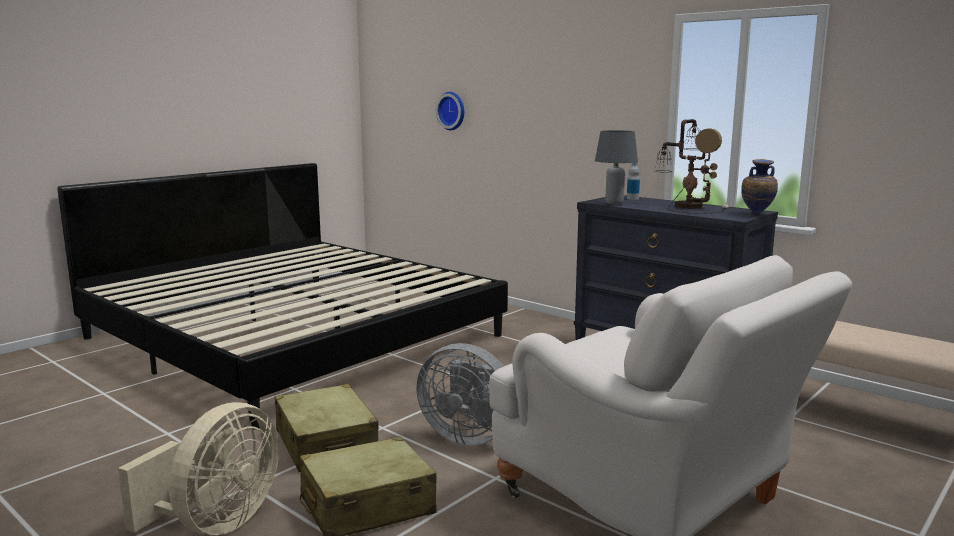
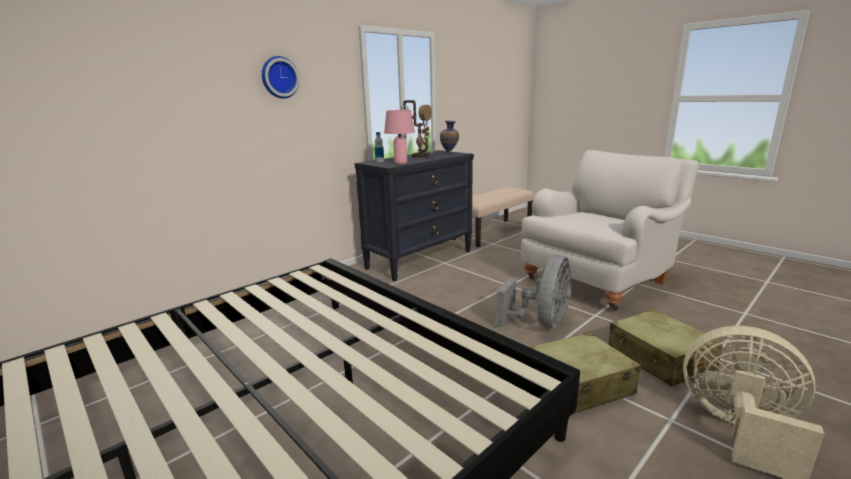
camera: 85 degrees left, 5 degrees up
wall clock [436,92,464,130] -> wall clock moved to [262,56,300,99]
grey table lamp [595,130,638,205] -> pink table lamp [384,110,415,165]

